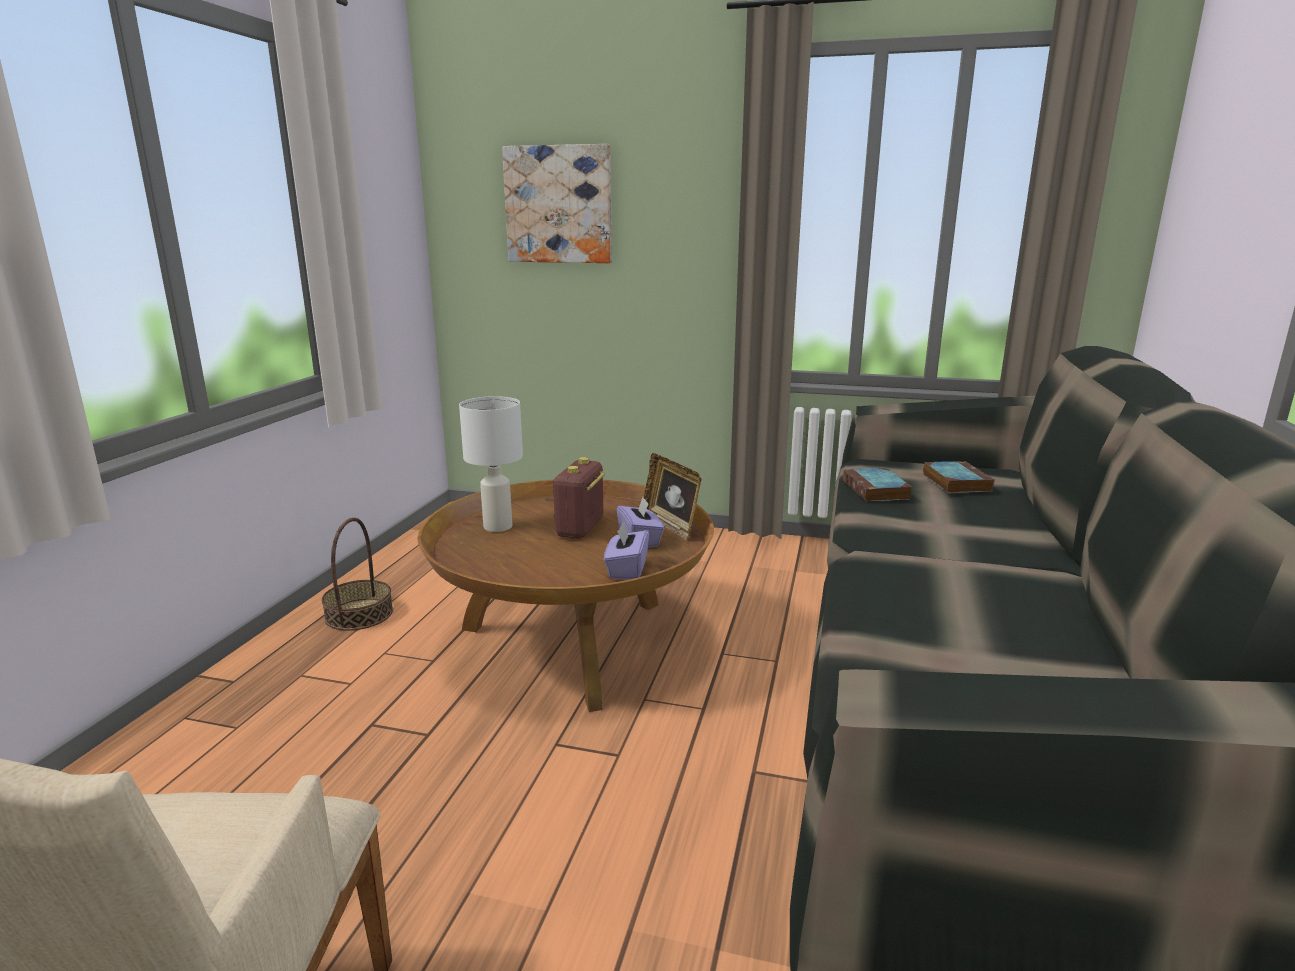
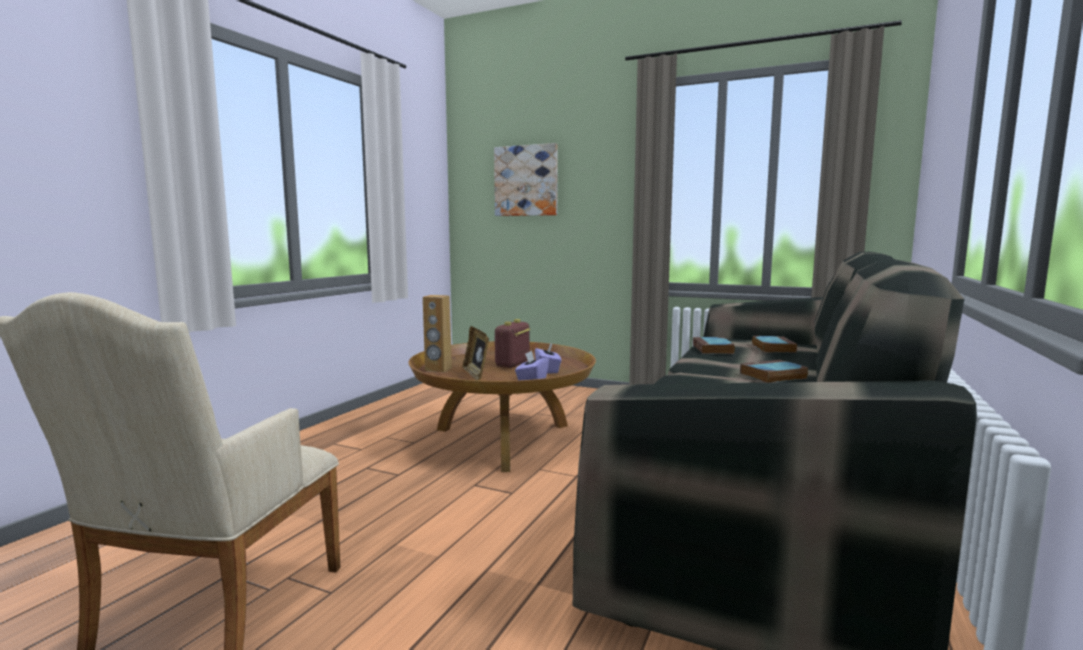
camera: 10 degrees right, 10 degrees down
basket [322,517,393,631] -> none
white table lamp [459,396,523,532] -> none
picture frame [644,453,702,540] -> picture frame moved to [462,326,489,381]
none -> brown speaker [423,295,452,372]
none -> book [740,360,809,383]

